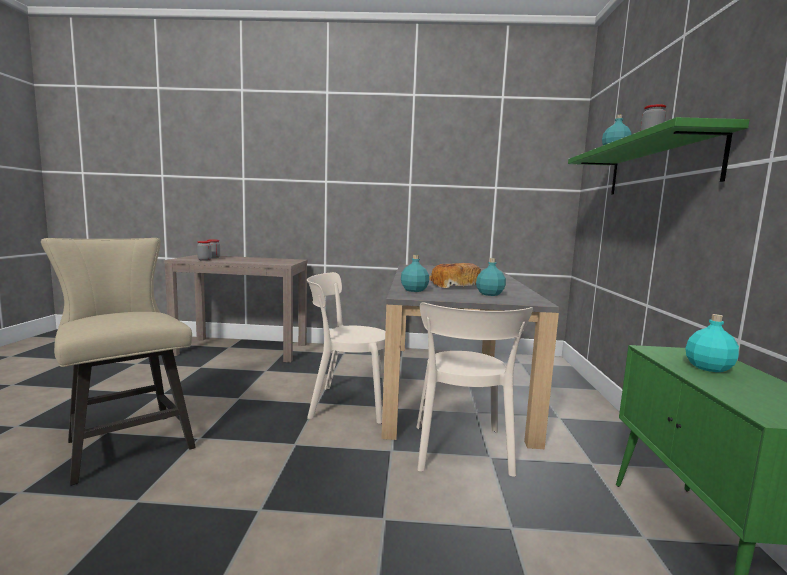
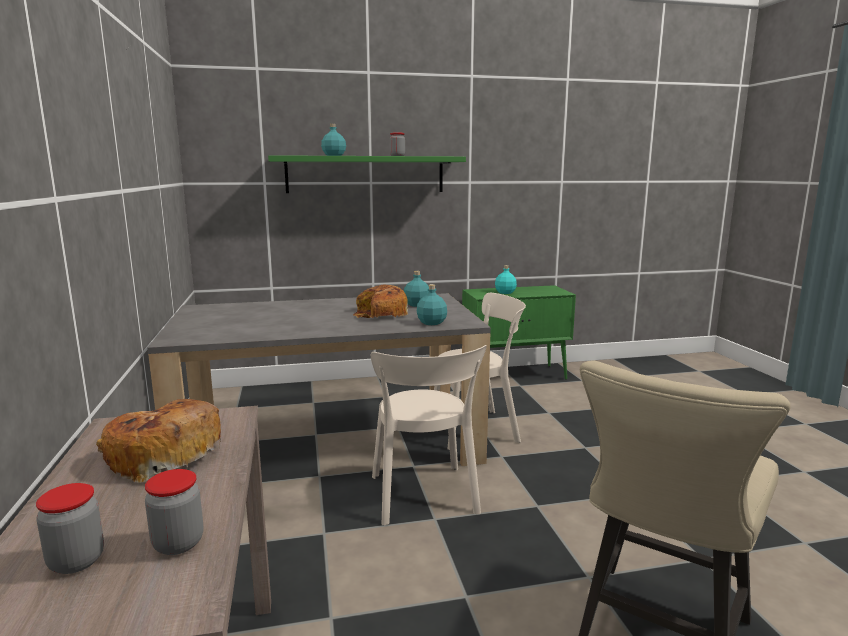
camera: 105 degrees left, 5 degrees up
none -> bread [96,399,221,482]

